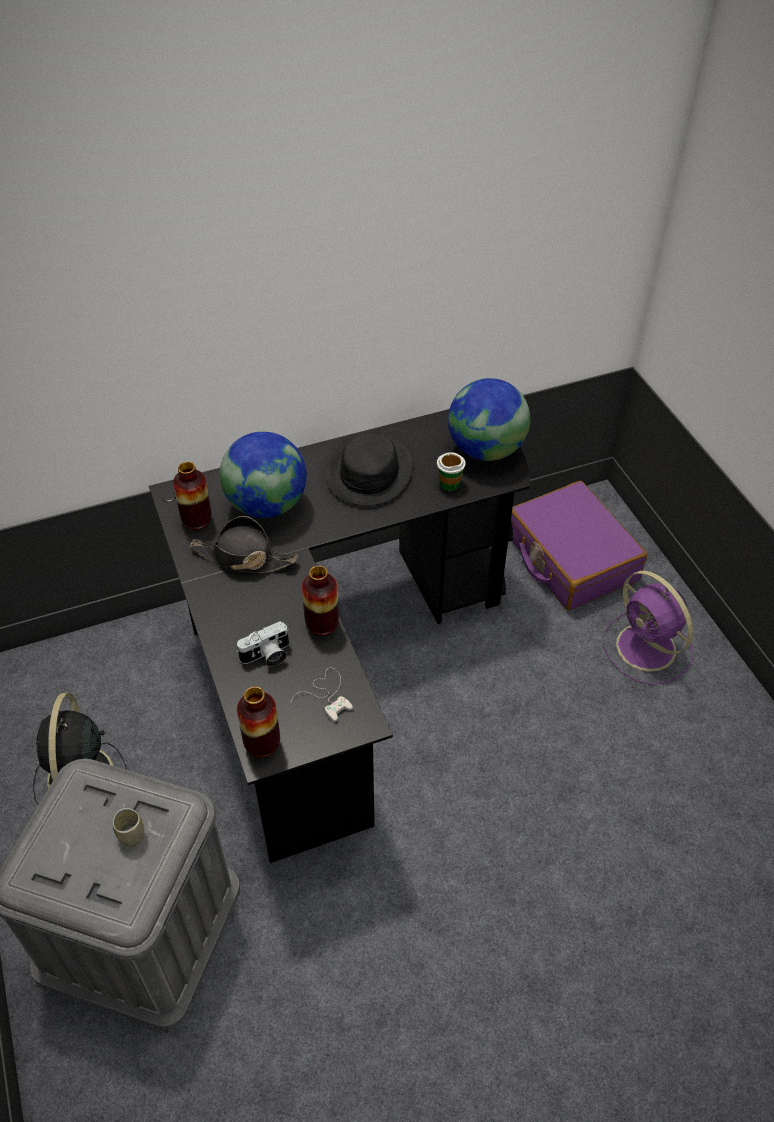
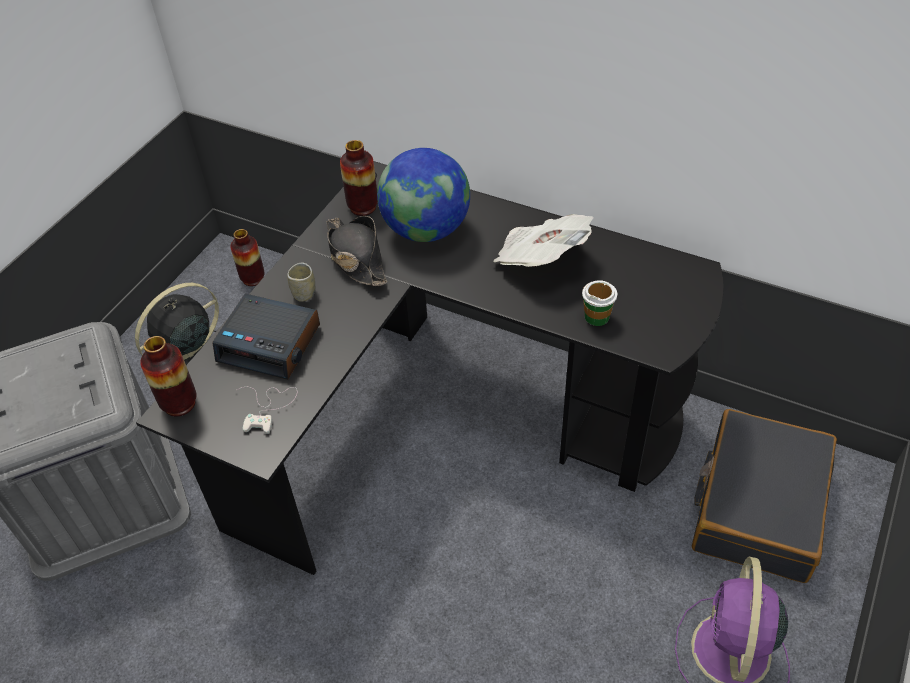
camera: 50 degrees right, 0 degrees up
cup [112,808,144,847] -> cup moved to [287,263,315,302]
camera [236,621,289,667] -> alarm clock [213,294,320,380]
vase [302,566,339,636] -> vase moved to [230,229,265,286]
black hat [326,432,413,506] -> newspaper [493,214,593,267]
globe [448,378,530,461] -> none
purple suitcase [511,481,647,611] -> black suitcase [692,409,837,583]

